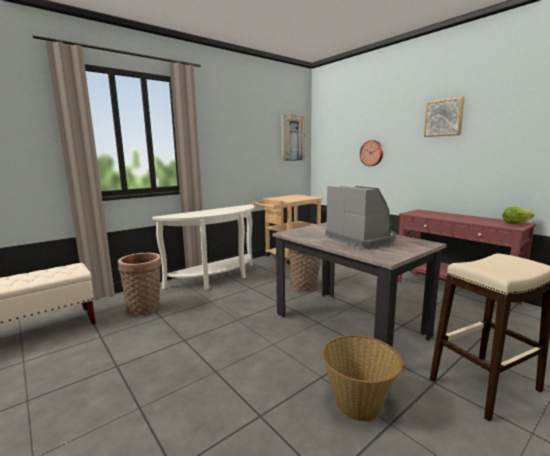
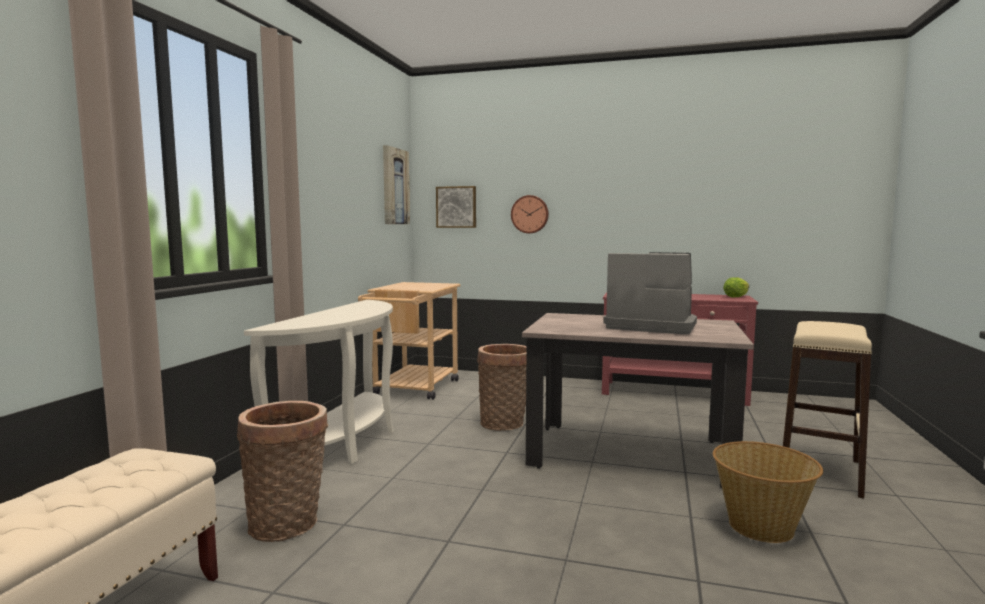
camera: 35 degrees left, 5 degrees down
picture [424,97,465,137] -> picture moved to [436,186,476,228]

